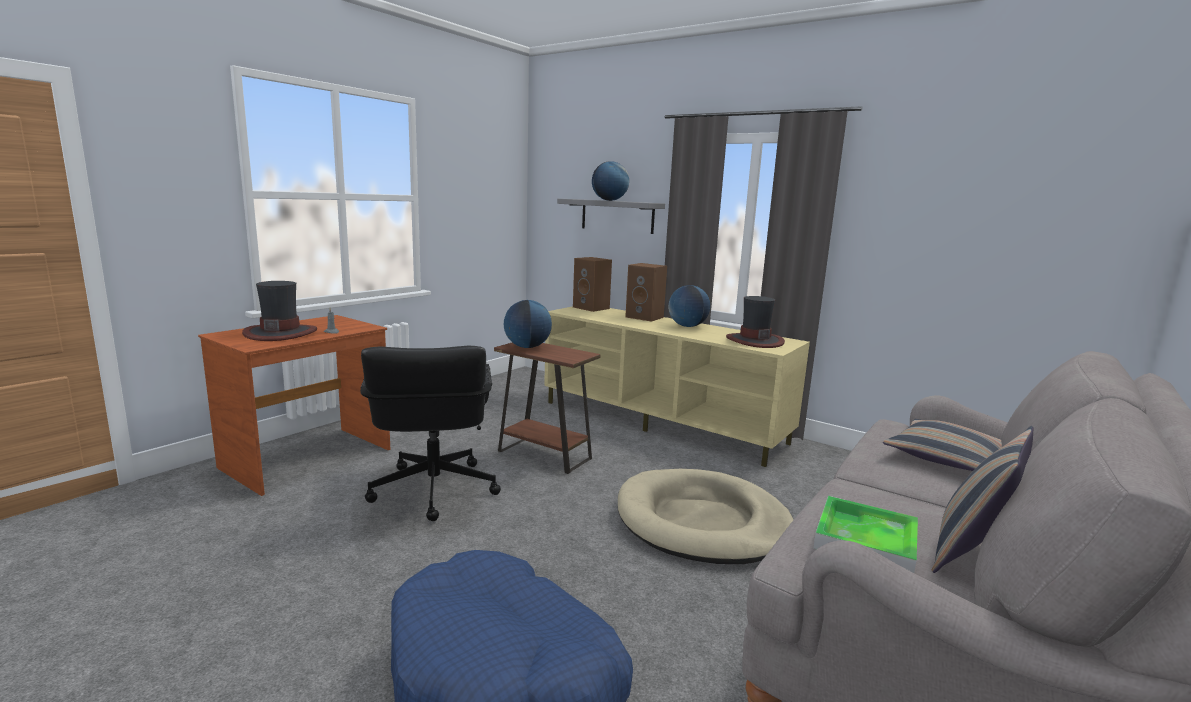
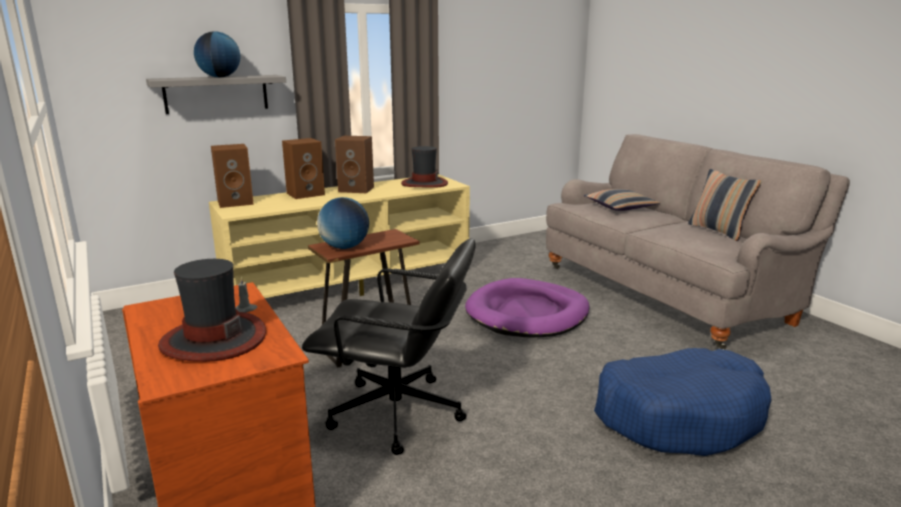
camera: 65 degrees left, 5 degrees up
beige dog bed [618,469,794,564] -> purple dog bed [465,278,590,337]
globe [668,285,710,327] -> brown speaker [335,136,374,193]
tray [813,496,918,573] -> none

